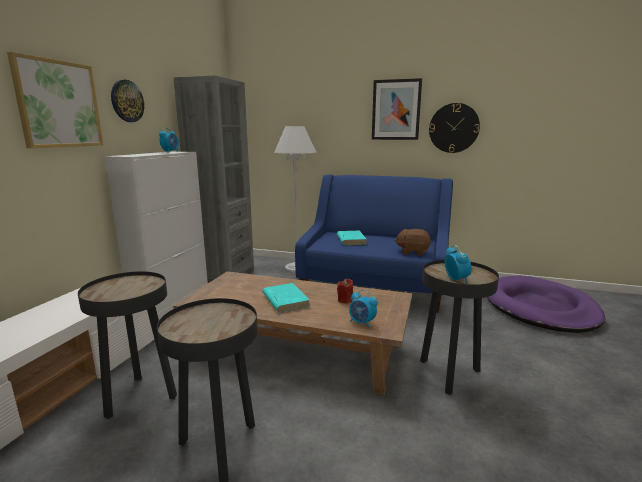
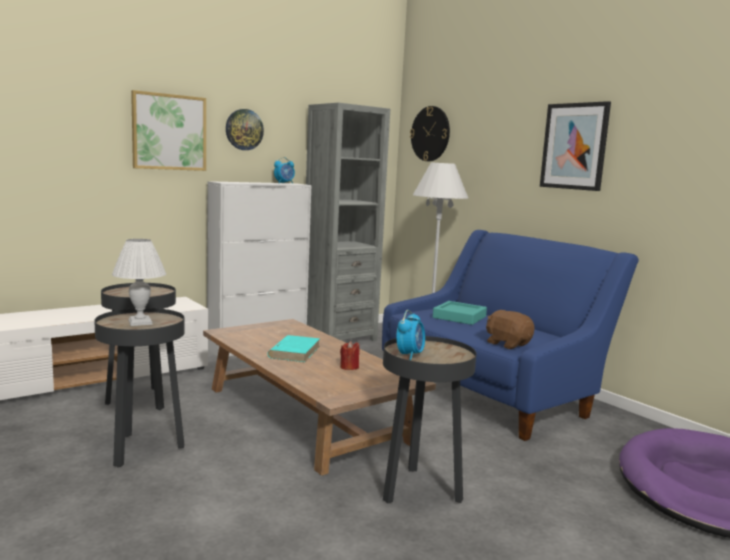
camera: 35 degrees right, 5 degrees down
turquoise book [337,231,367,245] -> turquoise tray [433,301,487,325]
alarm clock [349,290,378,328] -> none
wall clock [429,103,480,153] -> wall clock moved to [410,106,450,161]
none -> white table lamp [112,239,166,326]

